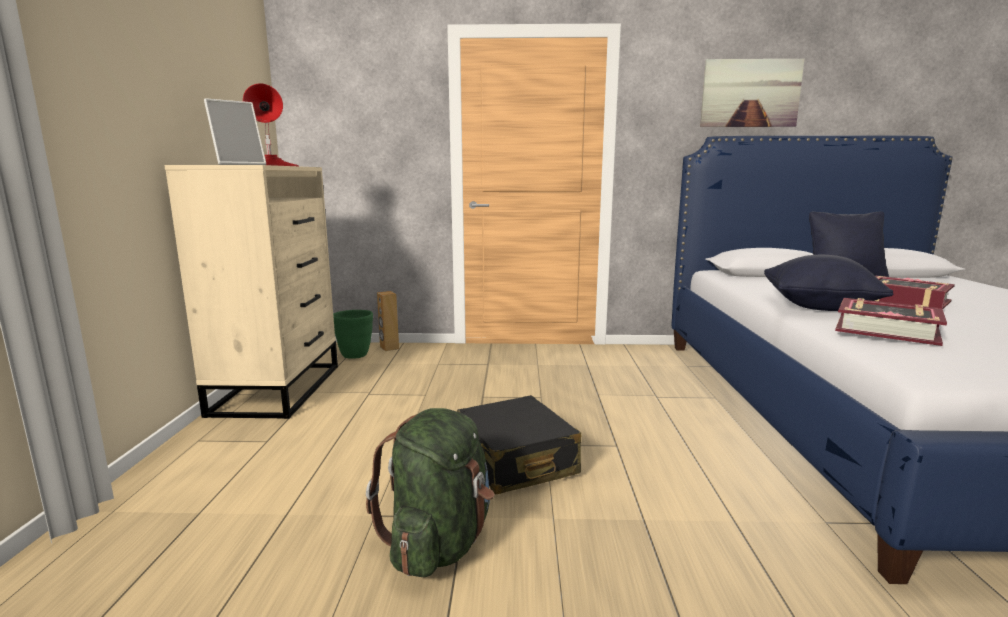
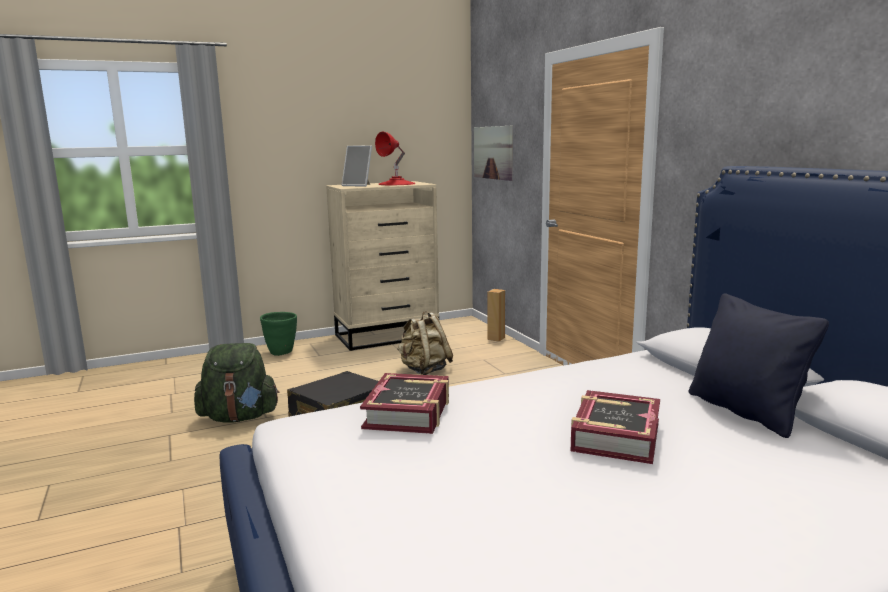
camera: 65 degrees right, 0 degrees up
green planter [333,310,373,359] -> green planter moved to [260,312,297,356]
picture [700,59,805,127] -> picture moved to [474,126,513,181]
black pillow [764,255,893,311] -> none
none -> beige backpack [397,311,453,375]

